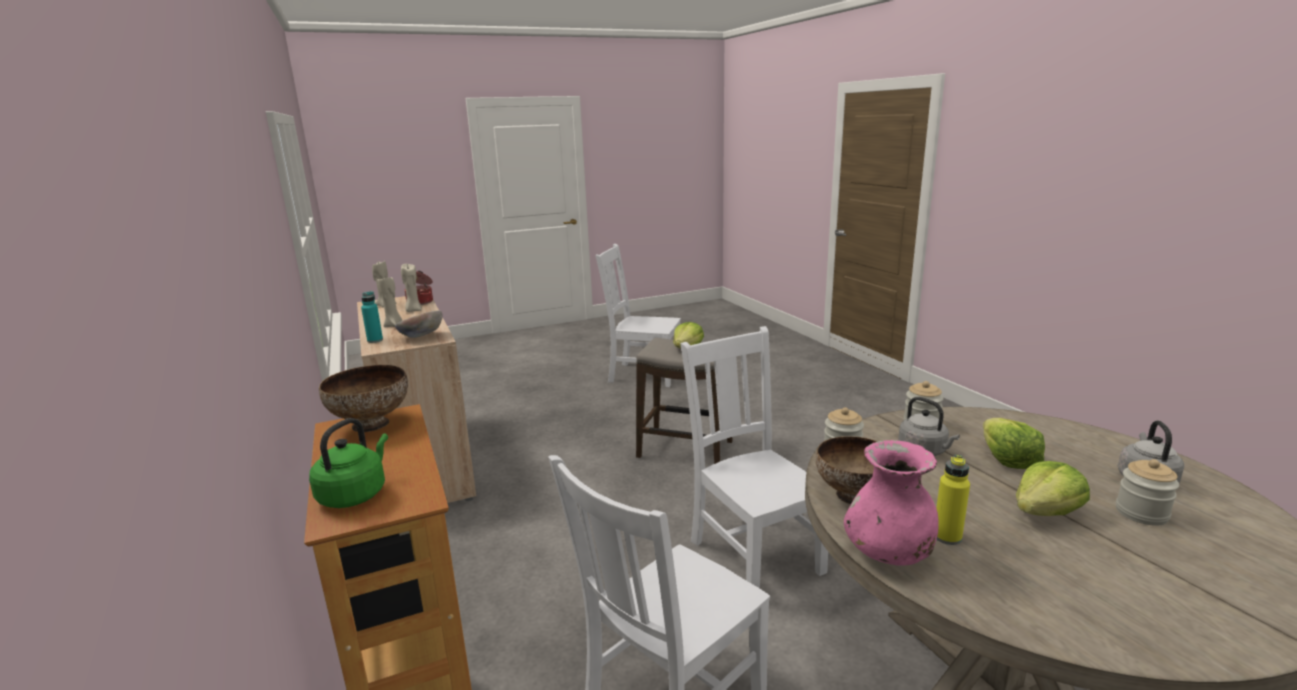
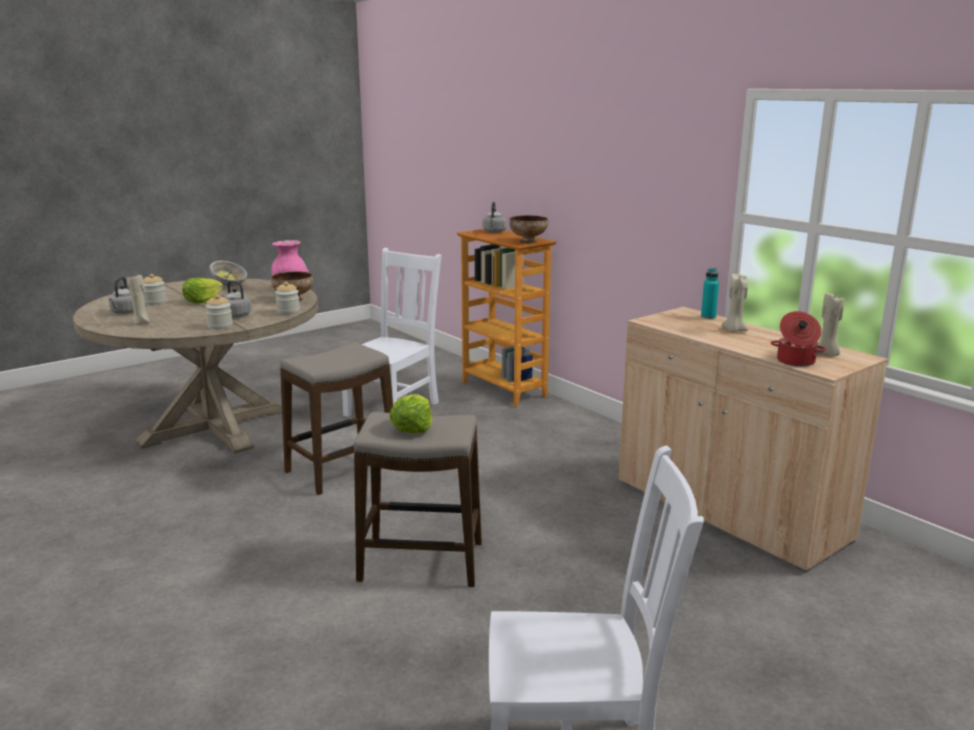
camera: 165 degrees right, 0 degrees up
green kettle [309,418,388,508] -> grey kettle [483,202,507,233]
bowl [395,311,443,338] -> bowl moved to [210,261,247,286]
beige candle [401,264,422,312] -> beige candle moved to [127,275,150,325]
white chair [681,326,828,588] -> stool [280,343,393,495]
yellow bottle [936,455,970,545] -> none
lettuce [983,418,1045,469] -> none

